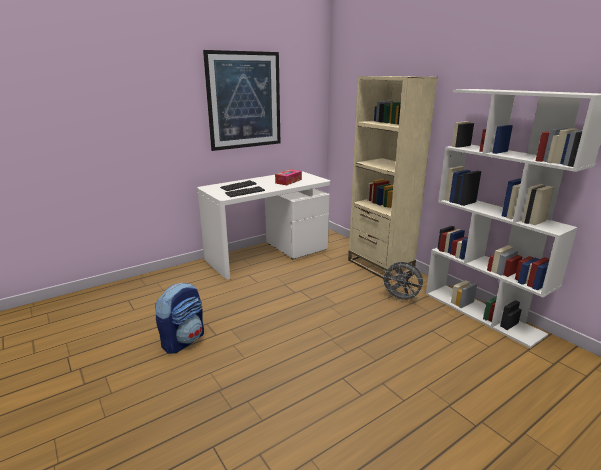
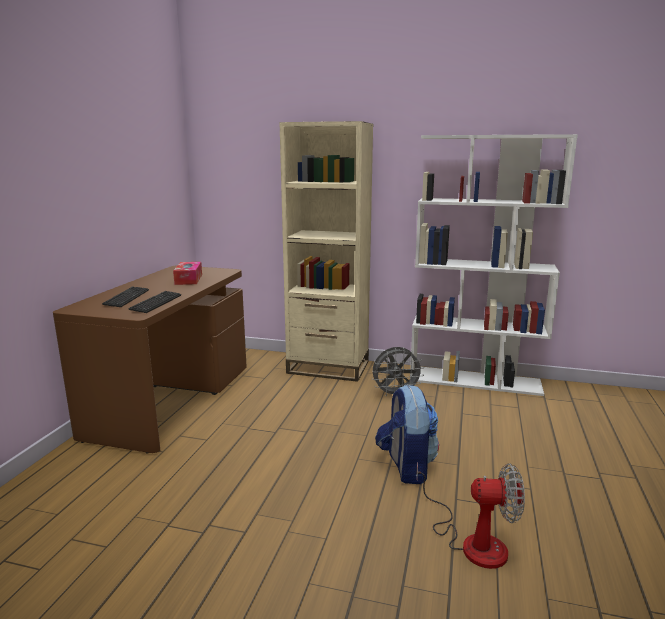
camera: 40 degrees left, 5 degrees down
backpack [155,283,204,354] -> backpack moved to [375,384,439,484]
white desk [197,171,330,279] -> brown desk [53,266,247,454]
picture [203,50,280,151] -> none
none -> fan [416,462,525,569]

